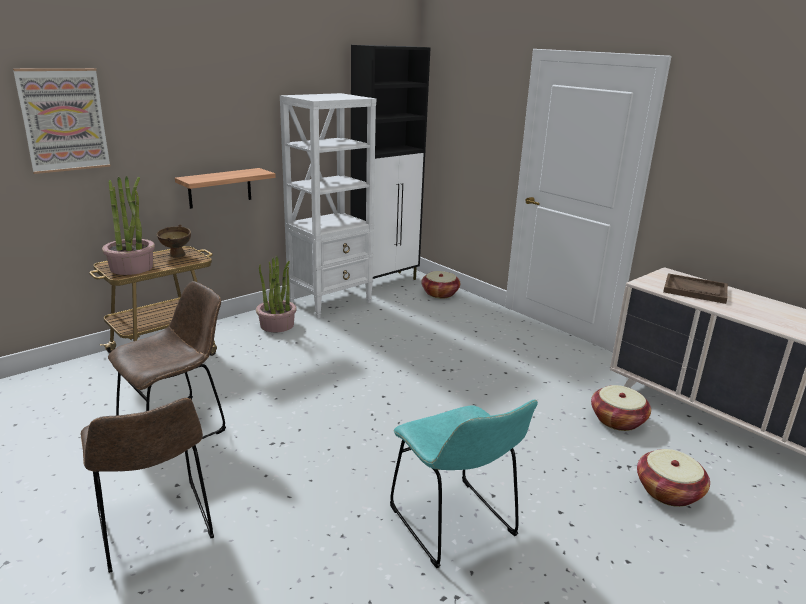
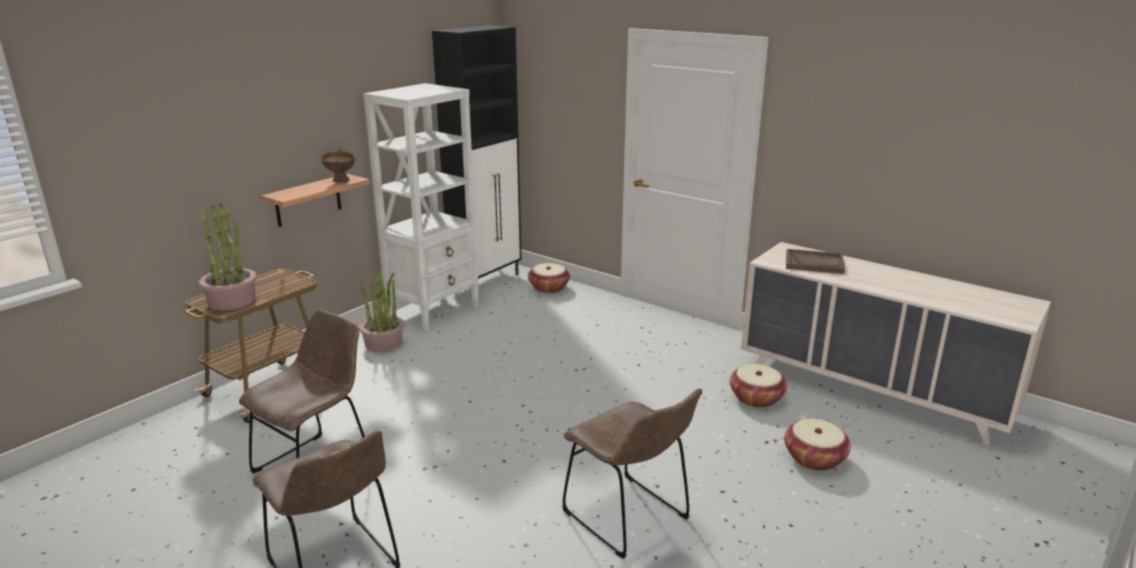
camera: 10 degrees left, 0 degrees up
picture [13,68,111,174] -> none
brown bowl [157,225,191,258] -> brown bowl moved to [321,149,355,183]
turquoise chair [390,400,538,568] -> brown chair [562,388,702,559]

